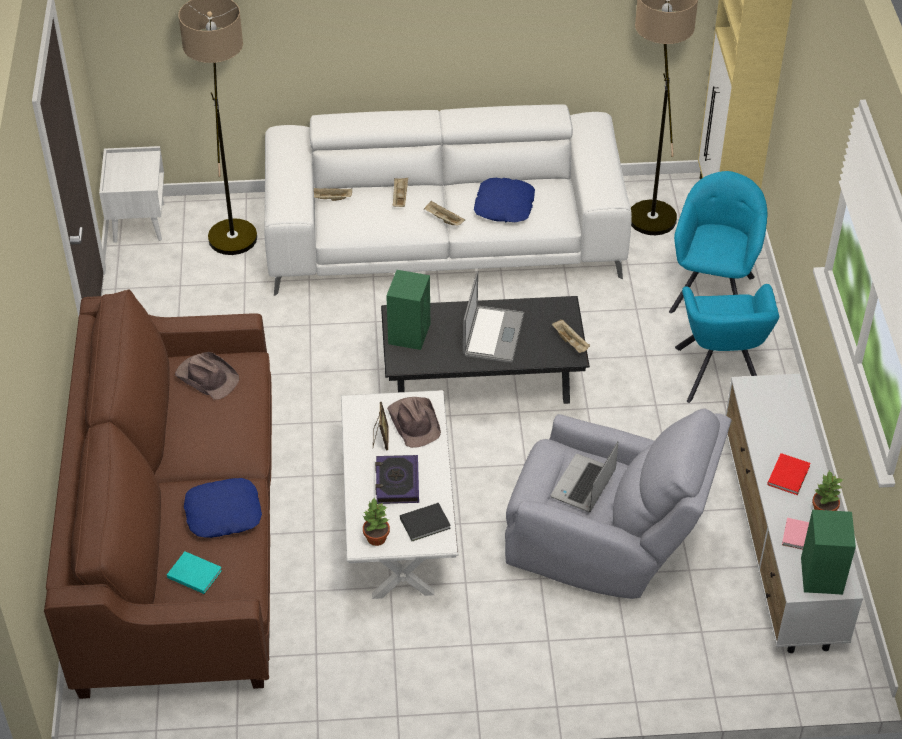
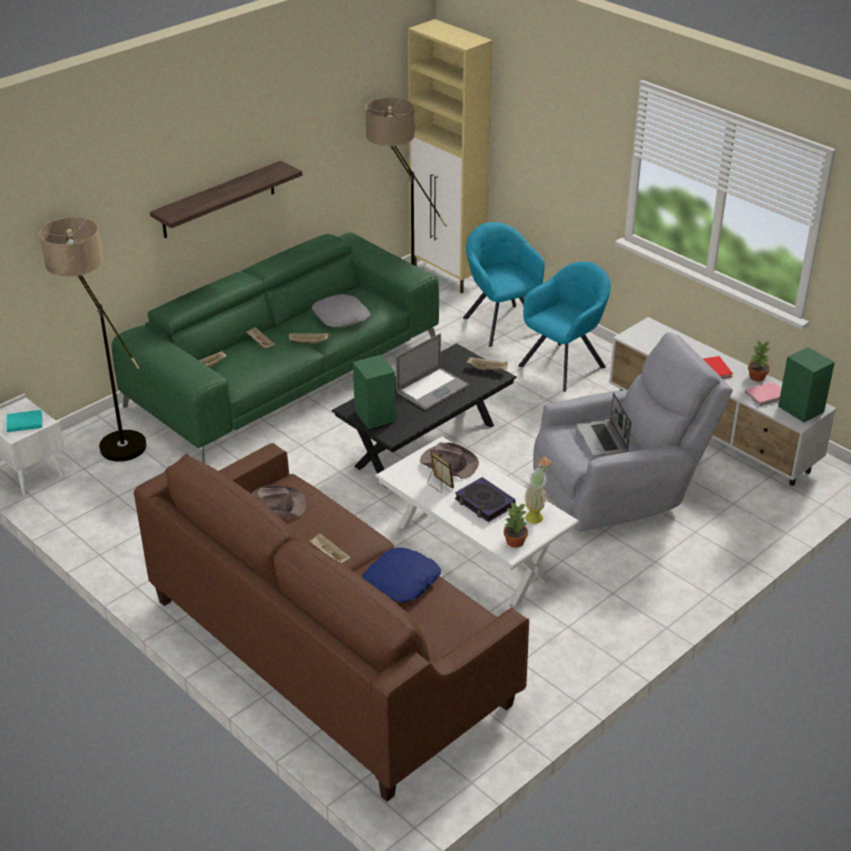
camera: 40 degrees left, 10 degrees down
turquoise book [167,551,222,594] -> turquoise book moved to [6,410,42,432]
white sofa [264,105,632,296] -> green sofa [112,232,439,463]
black book [400,503,451,541] -> potted plant [524,456,552,524]
laptop [463,271,524,363] -> laptop turned 75 degrees clockwise [396,333,469,410]
blue pillow [474,178,535,222] -> grey pillow [312,294,370,327]
turquoise armchair [675,284,779,403] -> turquoise armchair turned 90 degrees counterclockwise [518,262,611,392]
none -> shelf [150,161,302,238]
none -> beige tray [309,533,351,563]

